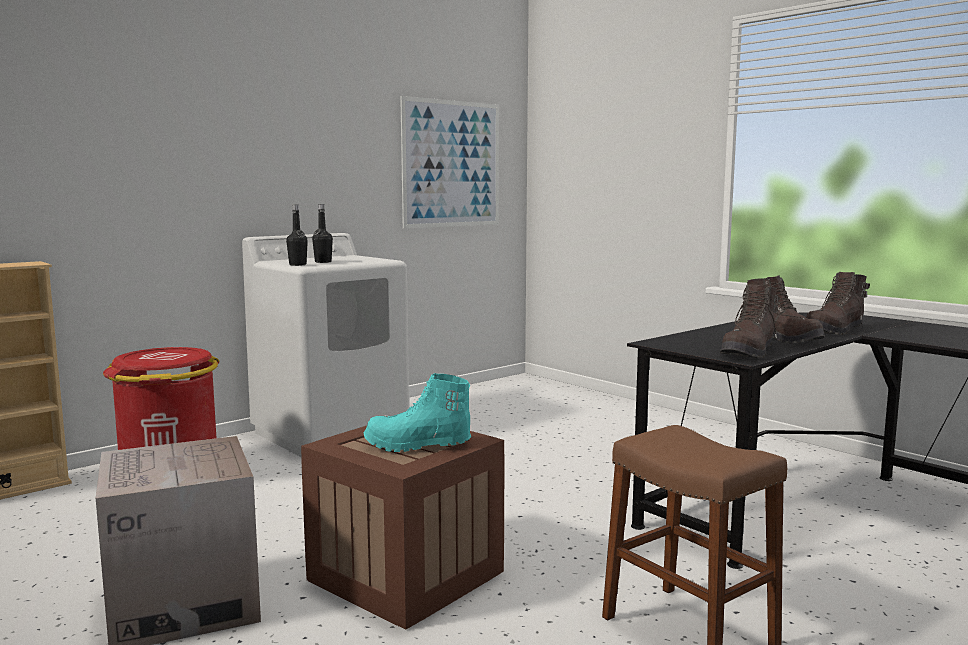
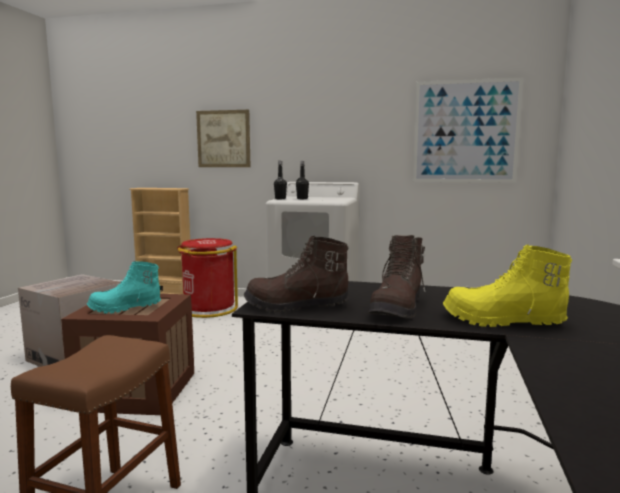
camera: 55 degrees right, 0 degrees up
turquoise boot [364,373,471,452] -> turquoise boot turned 75 degrees counterclockwise [87,261,161,314]
brown boot [806,272,870,335] -> yellow boot [443,244,572,327]
none -> picture [196,110,250,167]

